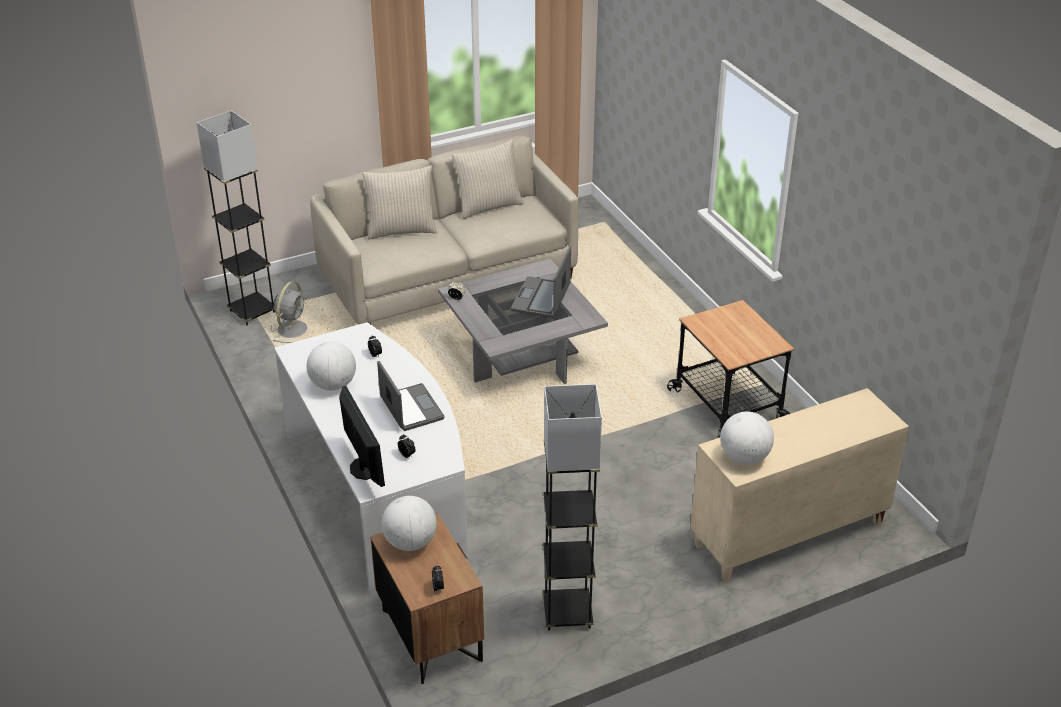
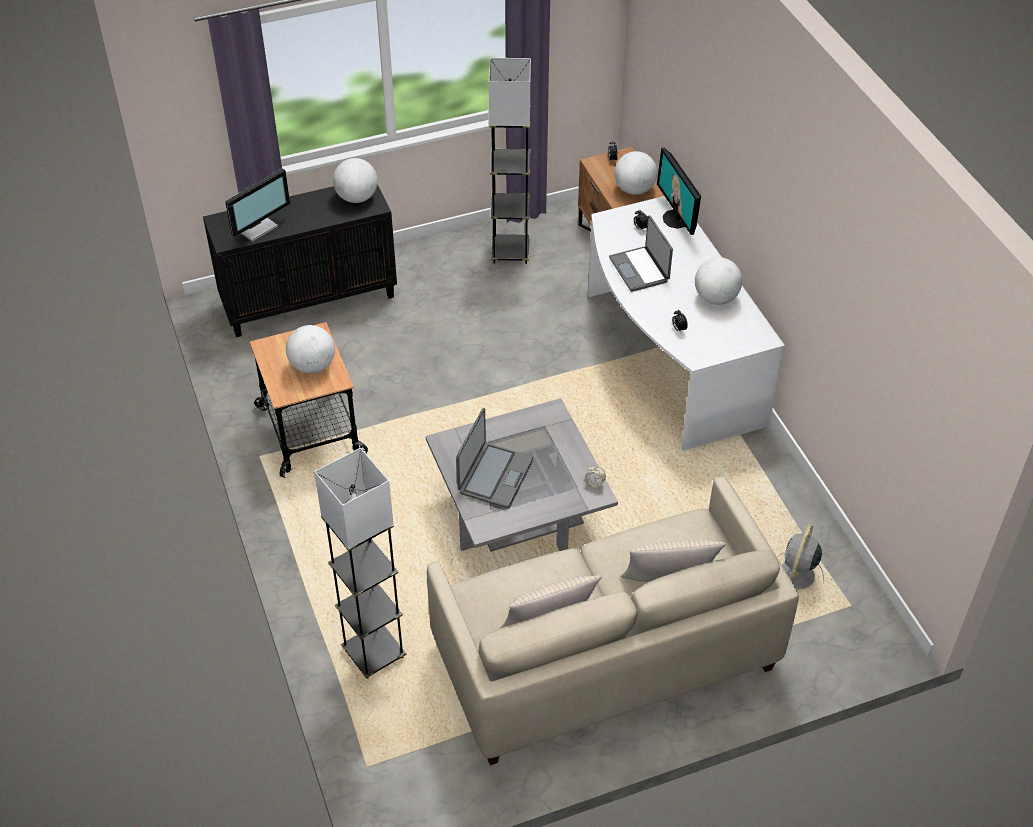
camera: 175 degrees left, 10 degrees up
grey floor lamp [197,110,275,325] -> grey floor lamp moved to [314,448,407,679]
beige cabinet [690,388,909,582] -> black cabinet [203,184,397,337]
none -> monitor [225,168,290,242]
none -> globe [286,325,335,374]

